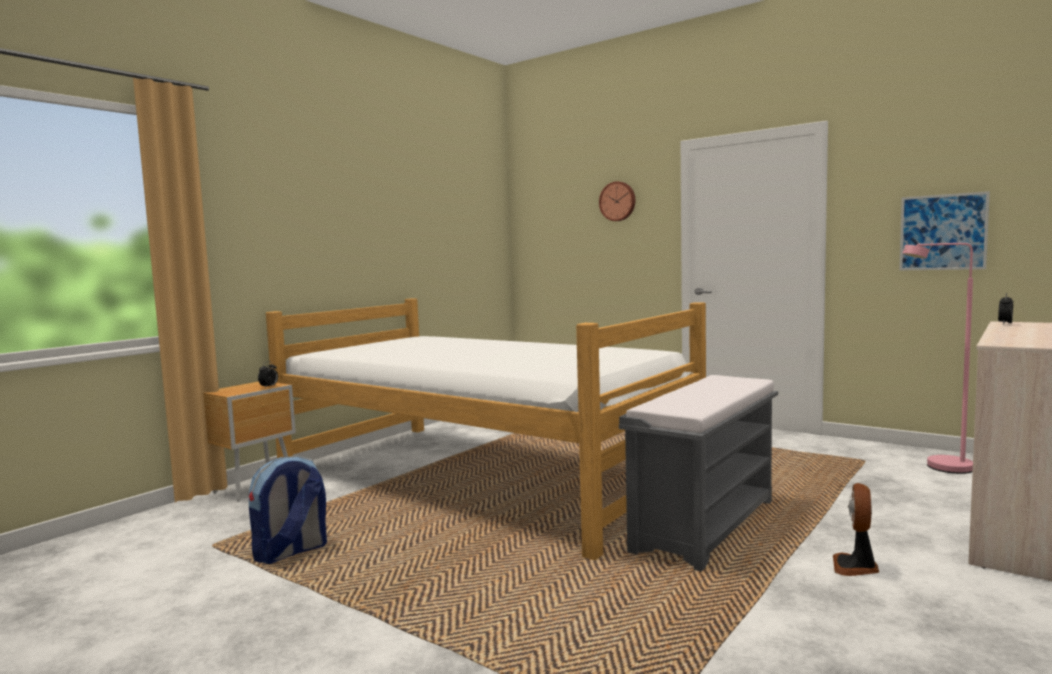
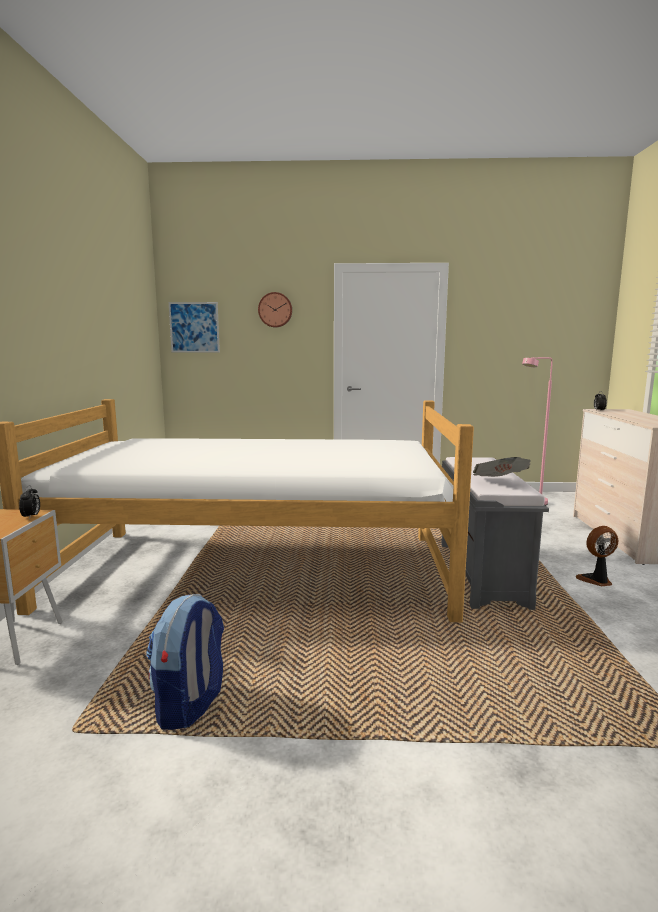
camera: 35 degrees left, 5 degrees up
fan [833,483,879,576] -> fan turned 90 degrees clockwise [576,526,618,586]
picture [899,191,990,270] -> picture moved to [169,302,220,352]
none -> newspaper [473,457,531,477]

